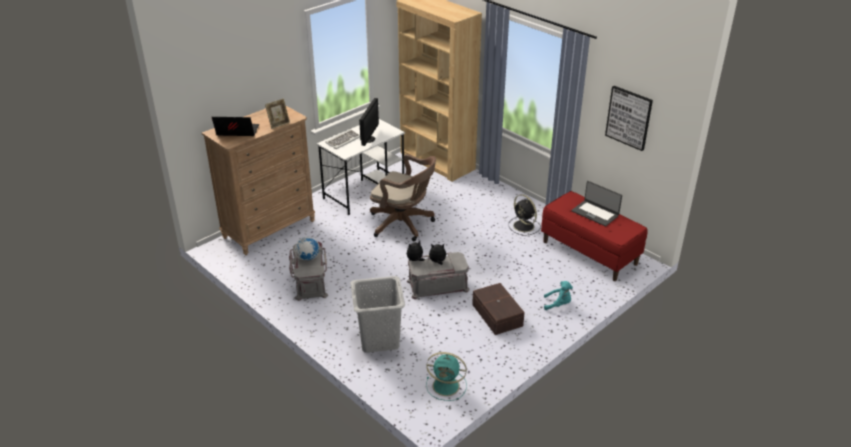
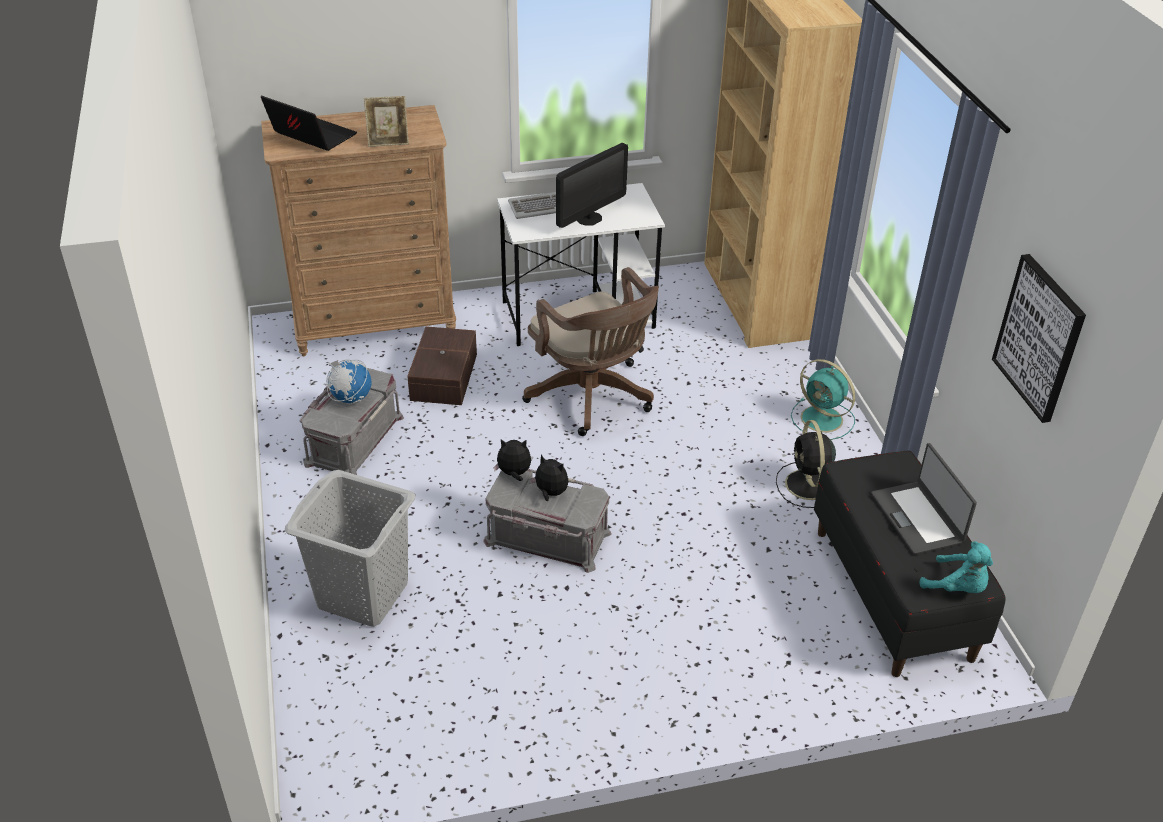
camera: 30 degrees right, 5 degrees up
turquoise fan [426,352,467,401] -> turquoise fan moved to [791,359,855,440]
brown storage box [472,283,525,335] -> brown storage box moved to [407,326,477,405]
red bench [541,191,648,281] -> black bench [814,450,1006,677]
turquoise plush toy [544,281,573,310] -> turquoise plush toy moved to [919,541,993,593]

